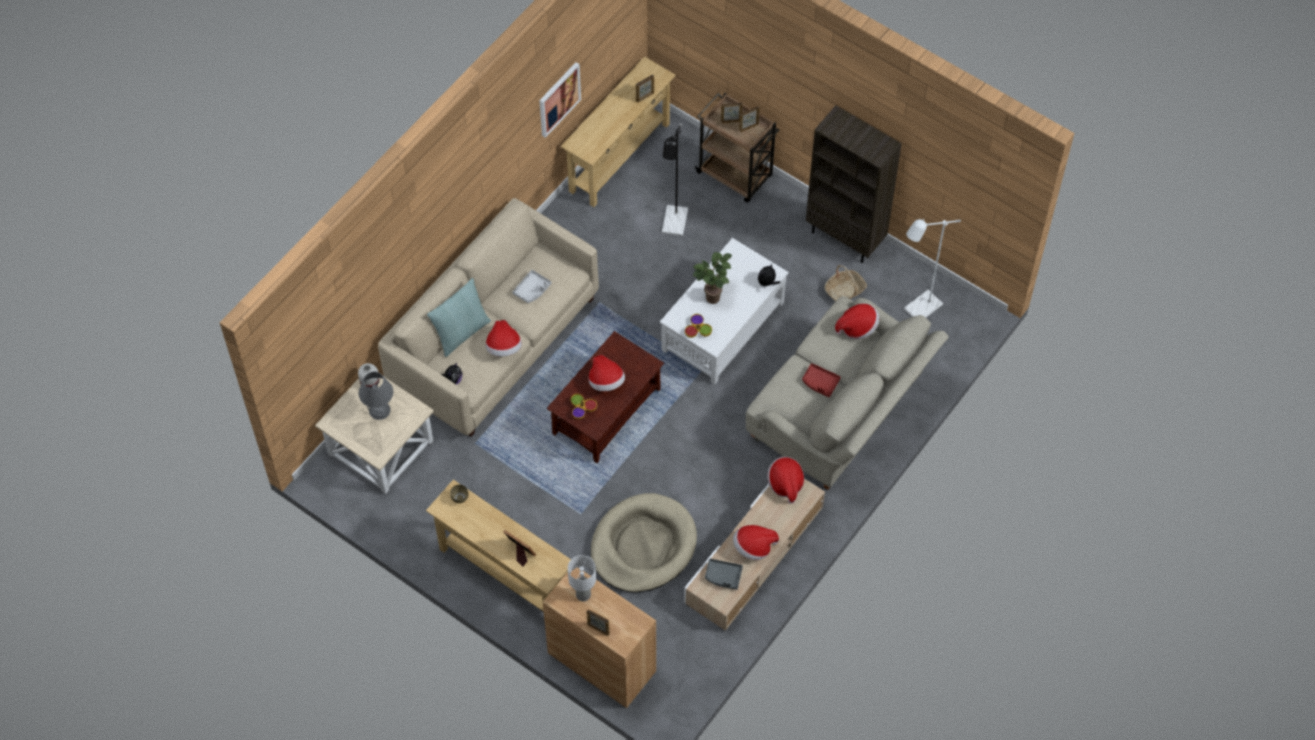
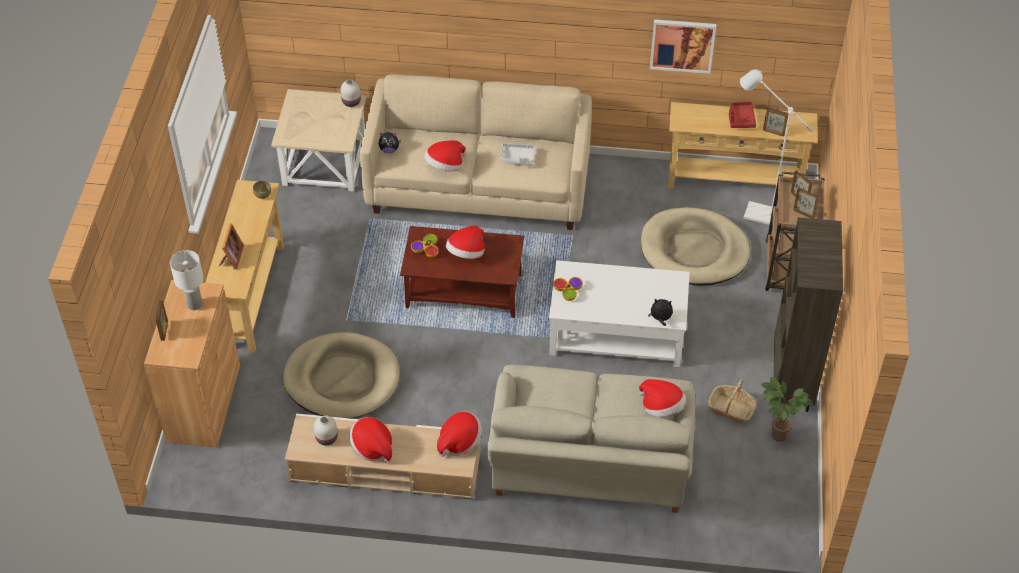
camera: 60 degrees right, 10 degrees down
grey table lamp [359,372,393,420] -> none
pillow [427,278,491,357] -> none
black floor lamp [662,123,688,236] -> beige dog bed [641,207,750,285]
potted plant [693,252,732,304] -> potted plant moved to [761,377,813,442]
grey tray [705,559,743,590] -> white vase [314,415,338,446]
red tray [802,363,841,397] -> red tray moved to [729,102,756,128]
white floor lamp [904,219,961,318] -> white floor lamp moved to [740,69,814,225]

